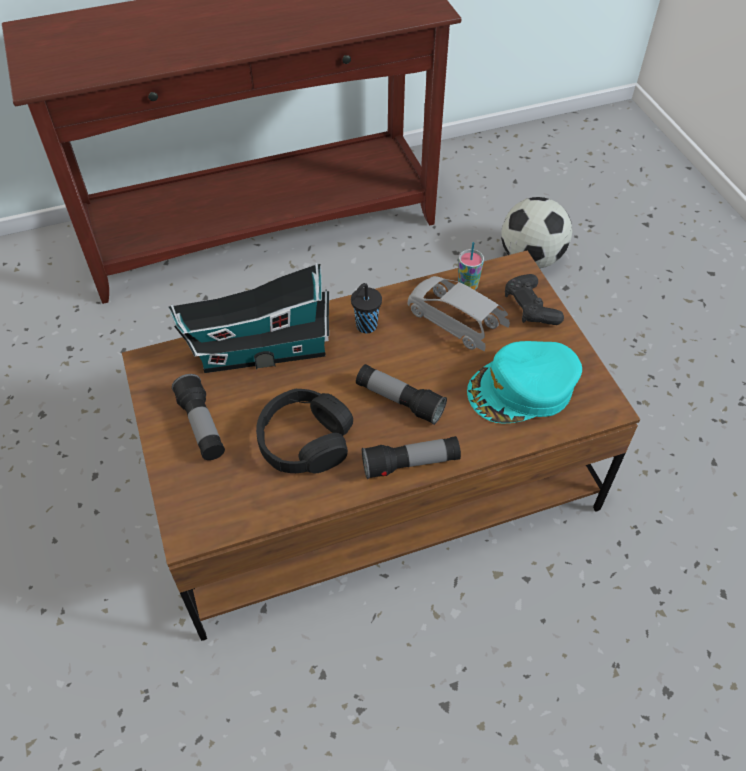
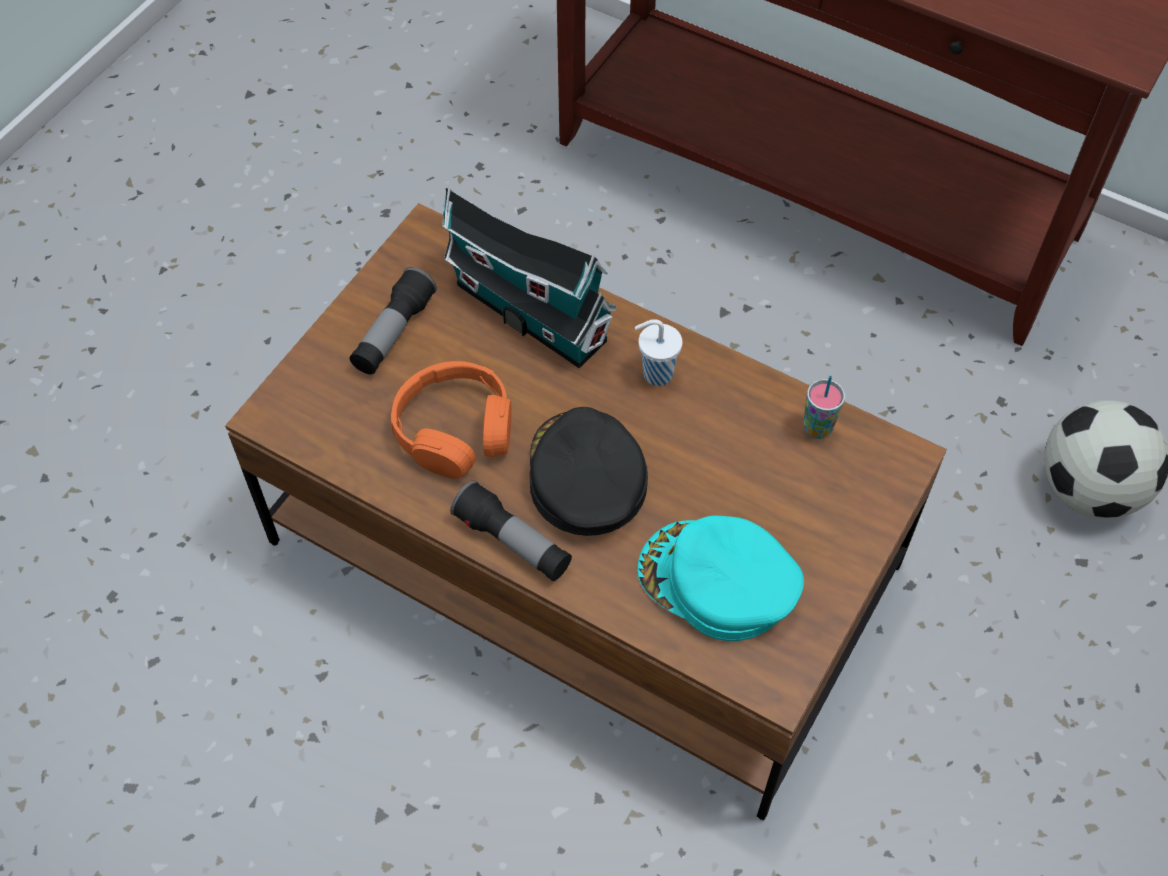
camera: 50 degrees right, 5 degrees up
black headphones [256,389,353,473] -> orange headphones [391,361,512,479]
black cup [351,283,382,333] -> white cup [635,319,682,386]
flashlight [356,364,447,425] -> black cap [530,407,648,536]
grey toy car [408,276,510,352] -> none
black game controller [505,274,564,325] -> none

